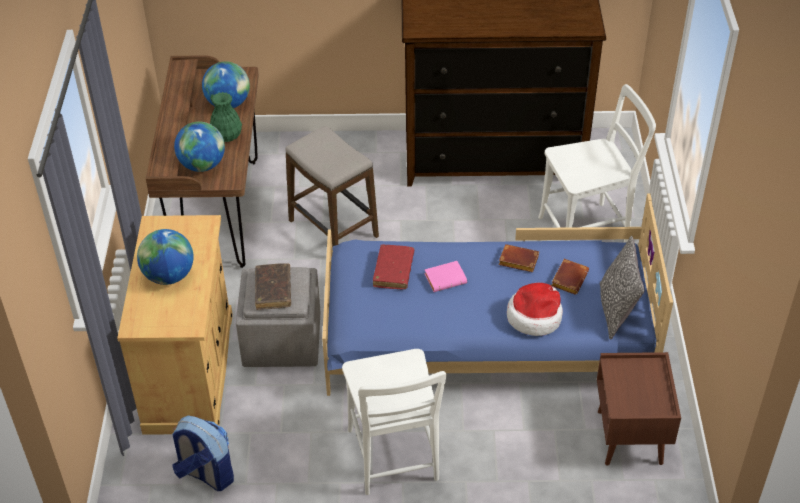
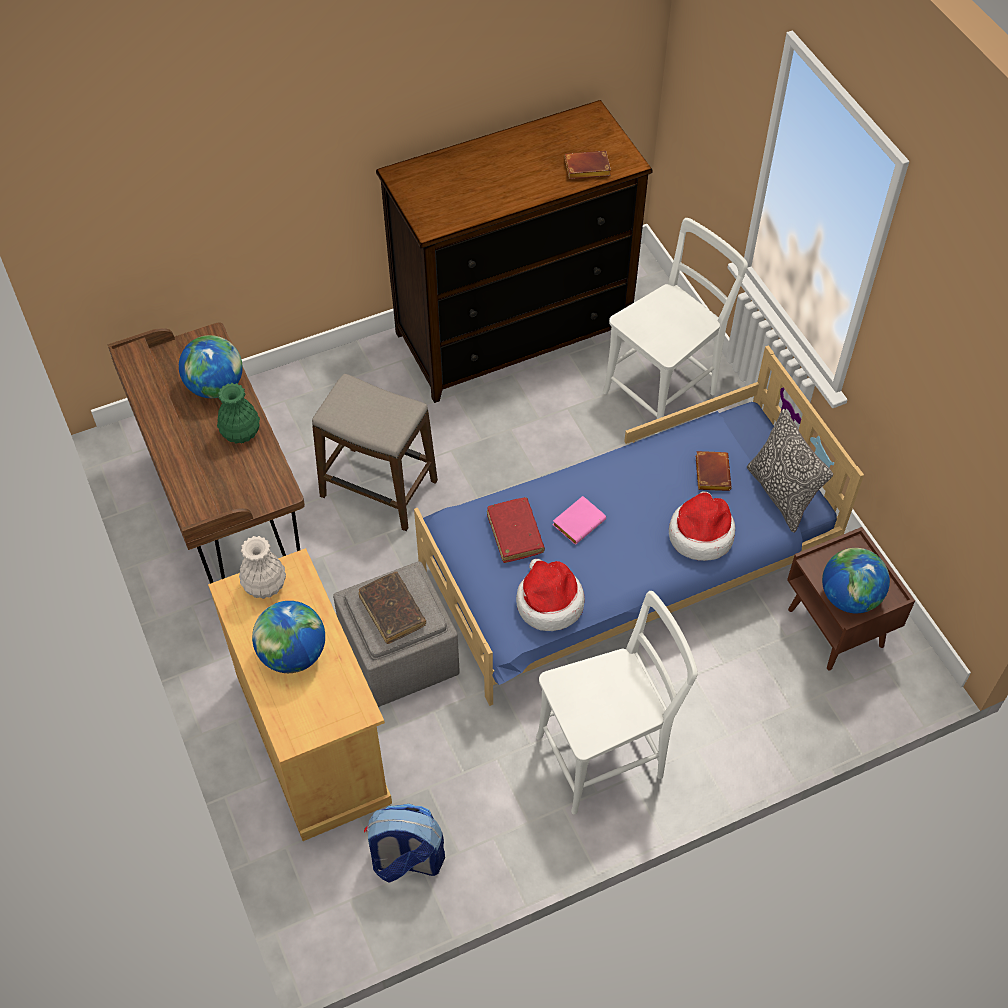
camera: 25 degrees left, 10 degrees up
globe [174,122,225,172] -> globe moved to [822,548,890,613]
white chair [342,349,447,495] -> white chair turned 75 degrees counterclockwise [536,591,698,815]
brown book [499,244,539,272] -> brown book moved to [565,151,611,179]
none -> white vase [239,536,286,599]
none -> hat [516,559,585,631]

